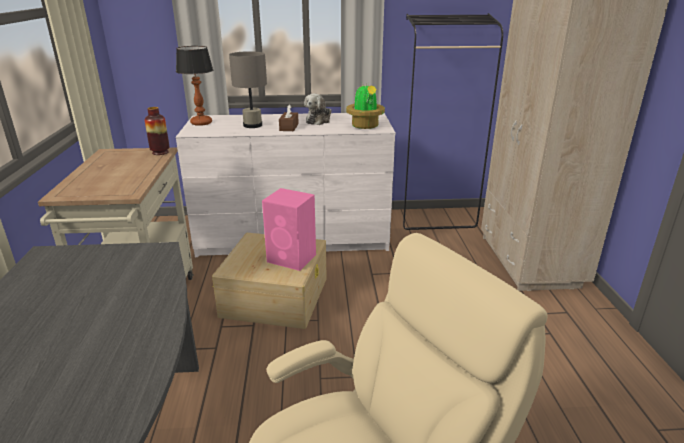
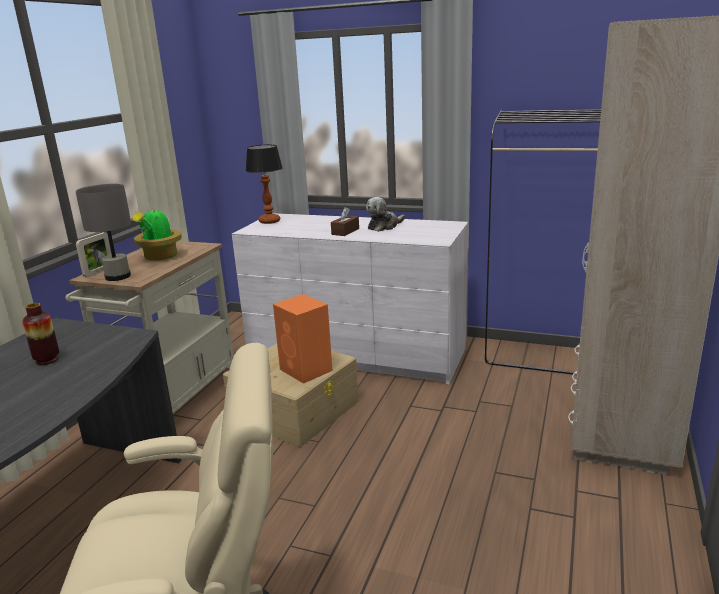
camera: 25 degrees right, 5 degrees down
vase [145,107,169,155] -> vase moved to [22,303,59,365]
grey table lamp [229,51,267,128] -> grey table lamp moved to [76,184,131,281]
pink speaker [262,188,316,271] -> orange speaker [273,294,333,384]
potted plant [346,83,385,129] -> potted plant moved to [132,207,182,261]
none -> picture frame [76,232,111,277]

